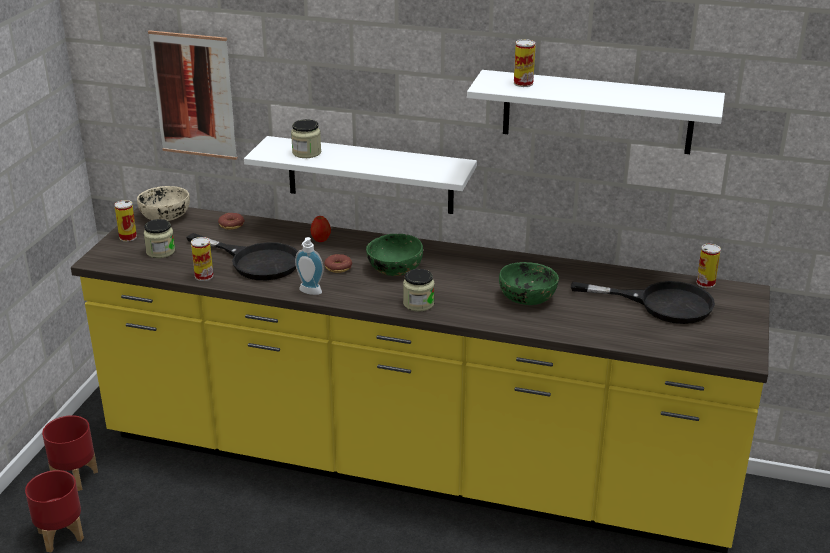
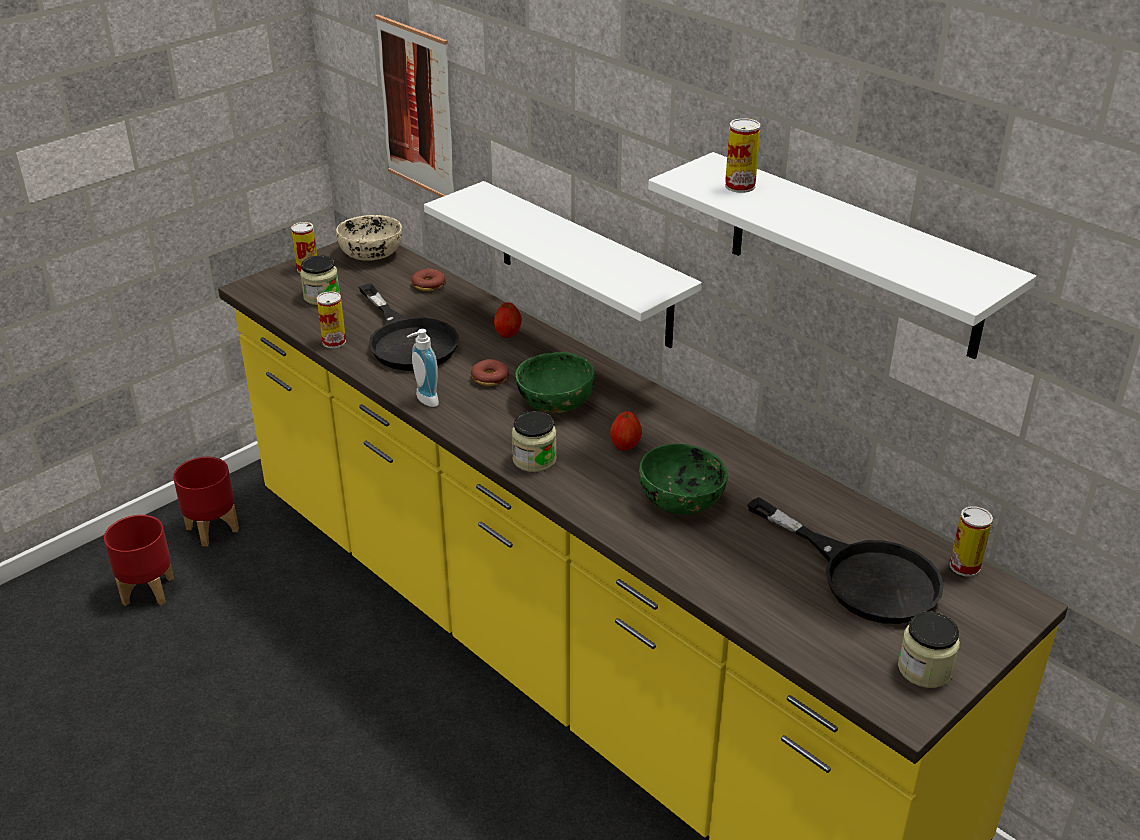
camera: 30 degrees right, 5 degrees up
jar [291,119,321,158] -> jar moved to [898,612,960,688]
none -> apple [610,412,642,451]

